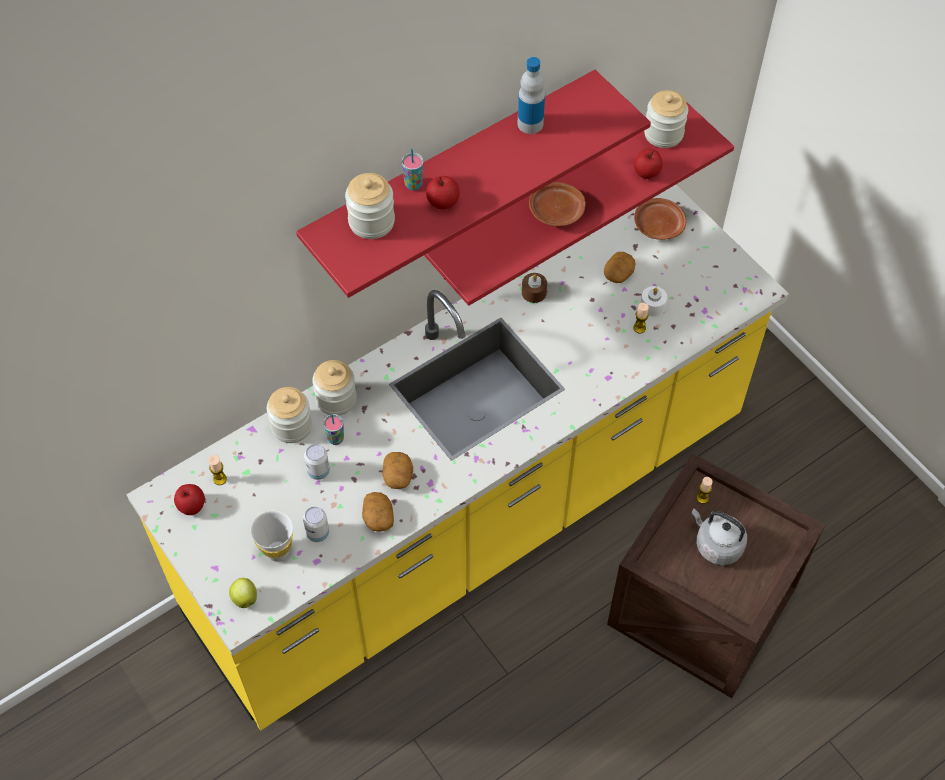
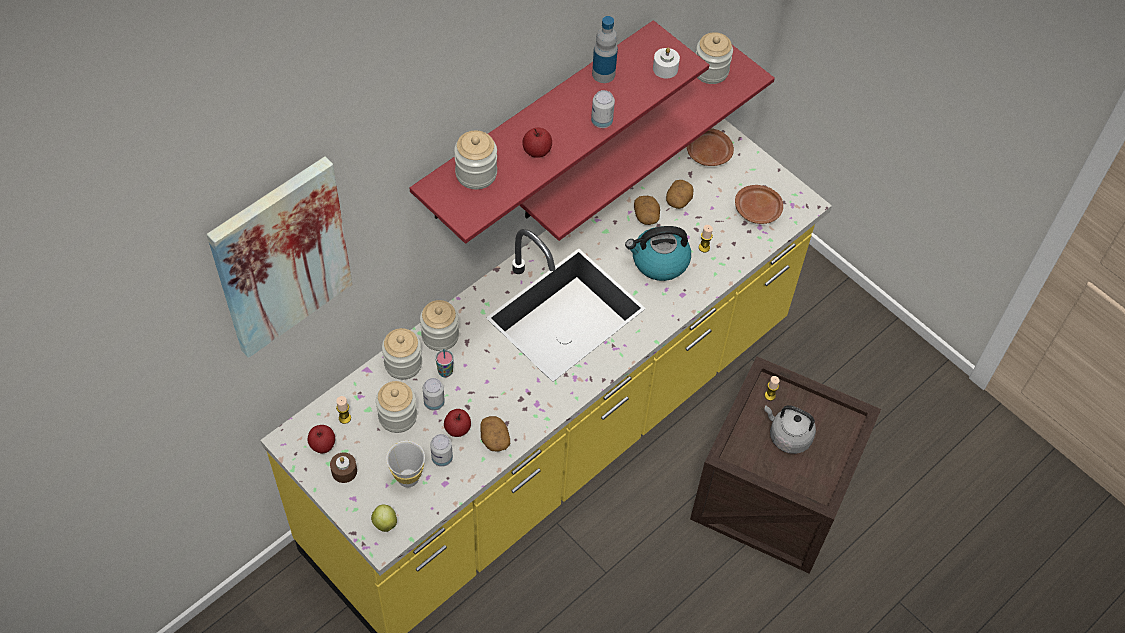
camera: 10 degrees left, 0 degrees up
potato [383,452,413,489] -> potato moved to [634,196,660,225]
cup [402,148,424,190] -> none
brown candle [522,273,547,303] -> brown candle moved to [330,452,357,483]
brown plate [529,182,586,226] -> brown plate moved to [735,185,783,224]
apple [634,149,663,179] -> apple moved to [444,409,471,437]
white candle [641,286,667,316] -> white candle moved to [653,48,680,79]
none -> picture [207,156,352,358]
none -> jar [376,381,417,433]
none -> can [591,90,615,128]
none -> kettle [625,226,691,281]

